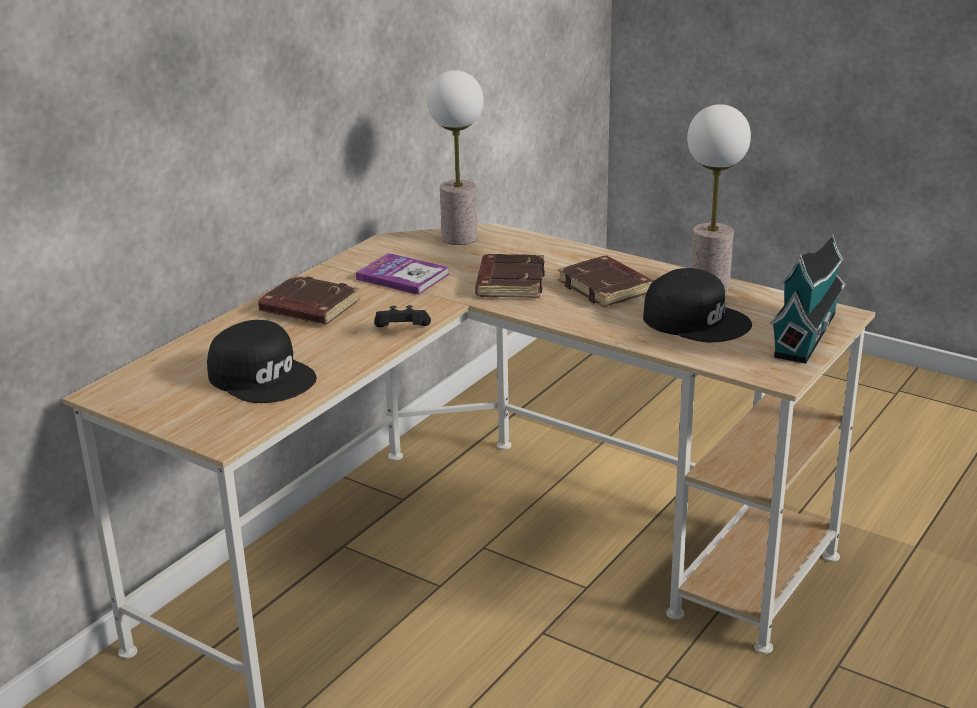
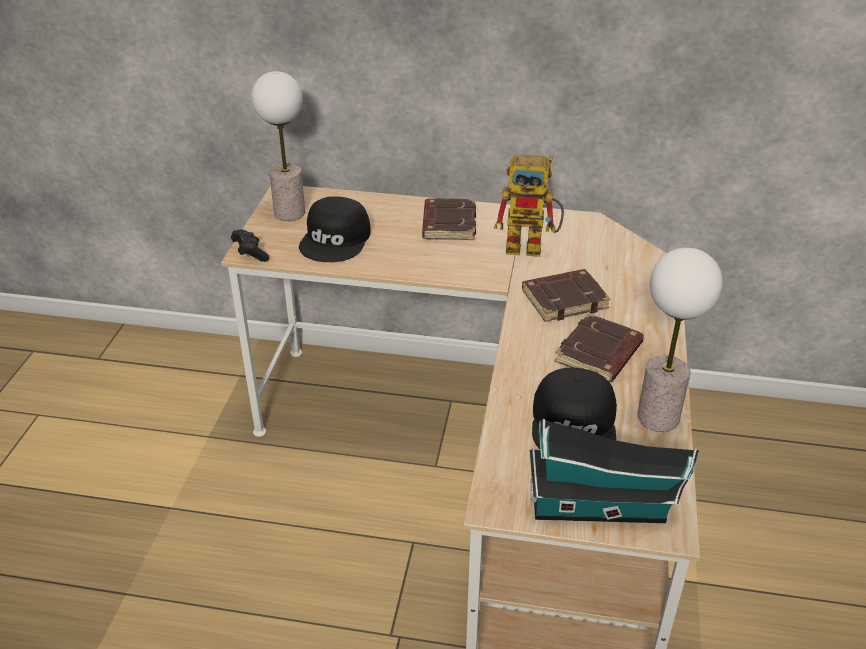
camera: 65 degrees right, 10 degrees up
book [356,253,450,295] -> toy robot [494,155,564,257]
black game controller [374,305,431,327] -> black game controller moved to [231,229,269,262]
table lamp [427,70,484,245] -> table lamp moved to [252,71,305,221]

